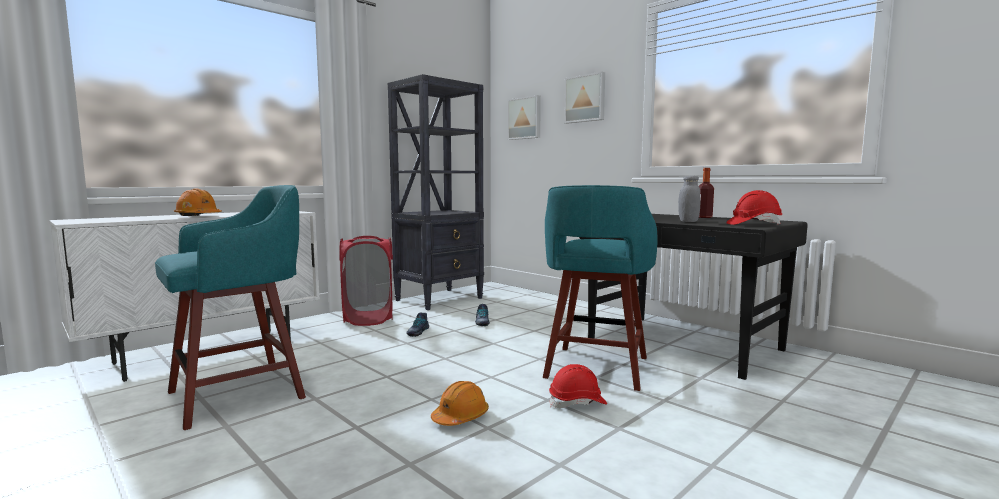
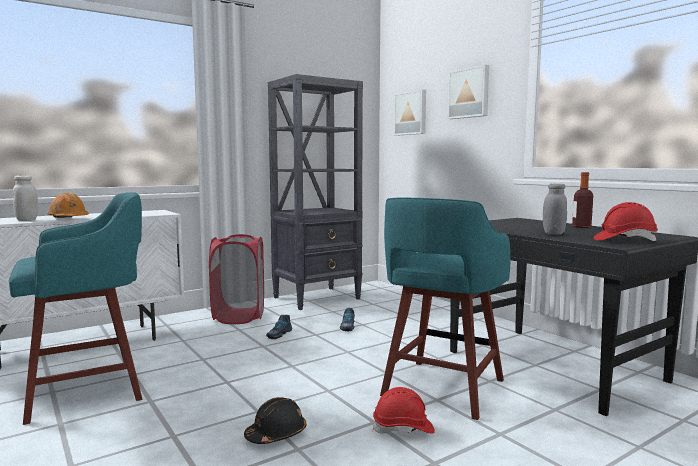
camera: 10 degrees right, 0 degrees up
orange hard hat [431,381,489,426] -> black hard hat [244,397,307,444]
none -> white jar [13,175,38,221]

